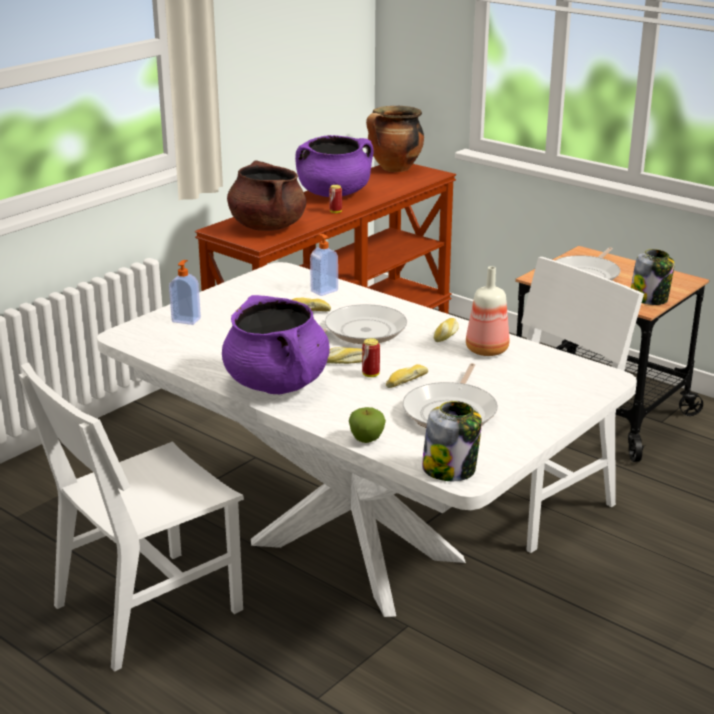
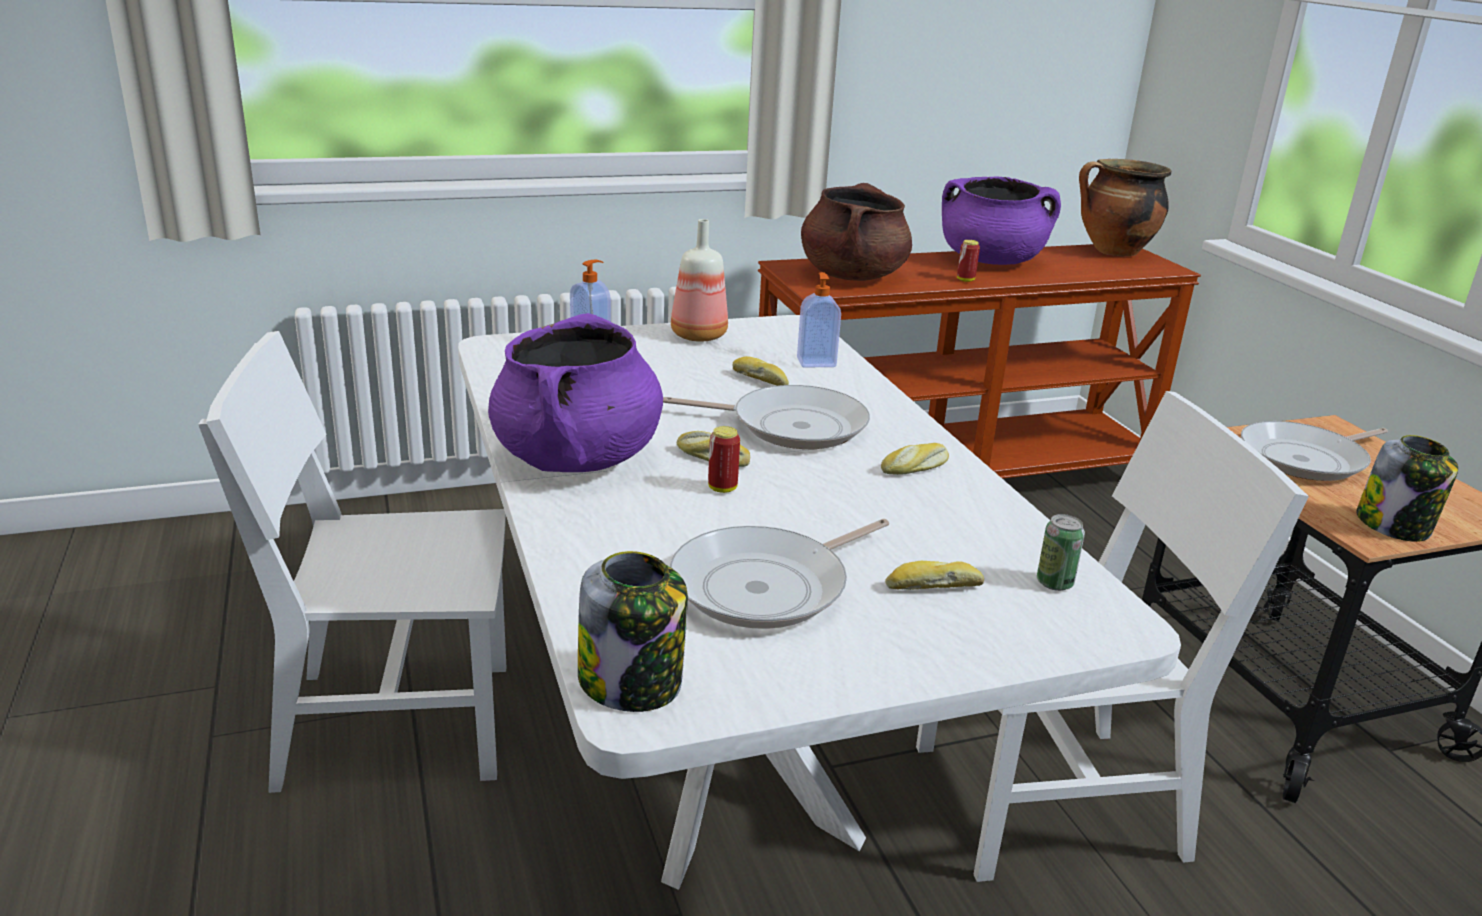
camera: 30 degrees right, 0 degrees up
apple [349,407,386,443] -> none
bread [386,364,428,388] -> bread moved to [885,560,984,590]
bottle [466,266,509,356] -> bottle moved to [671,219,728,342]
none -> can [1037,514,1085,591]

